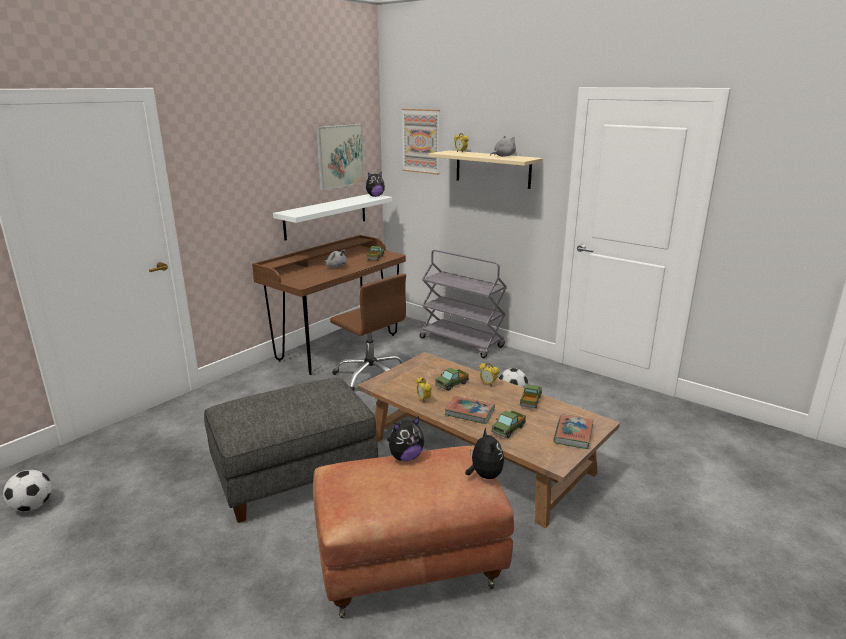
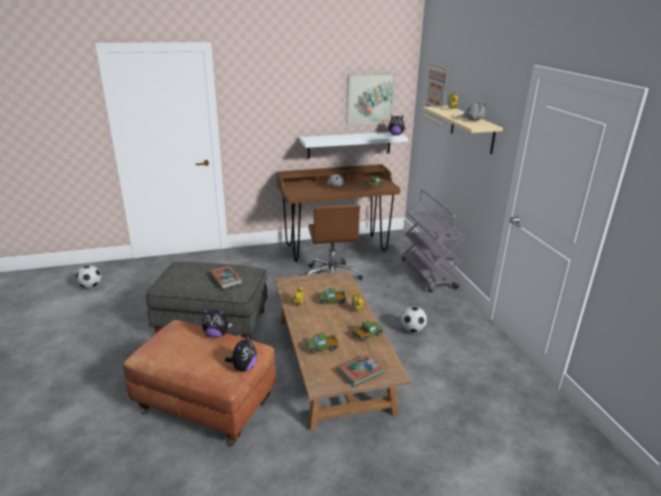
camera: 35 degrees right, 5 degrees up
book [444,396,495,424] -> book moved to [210,266,243,289]

